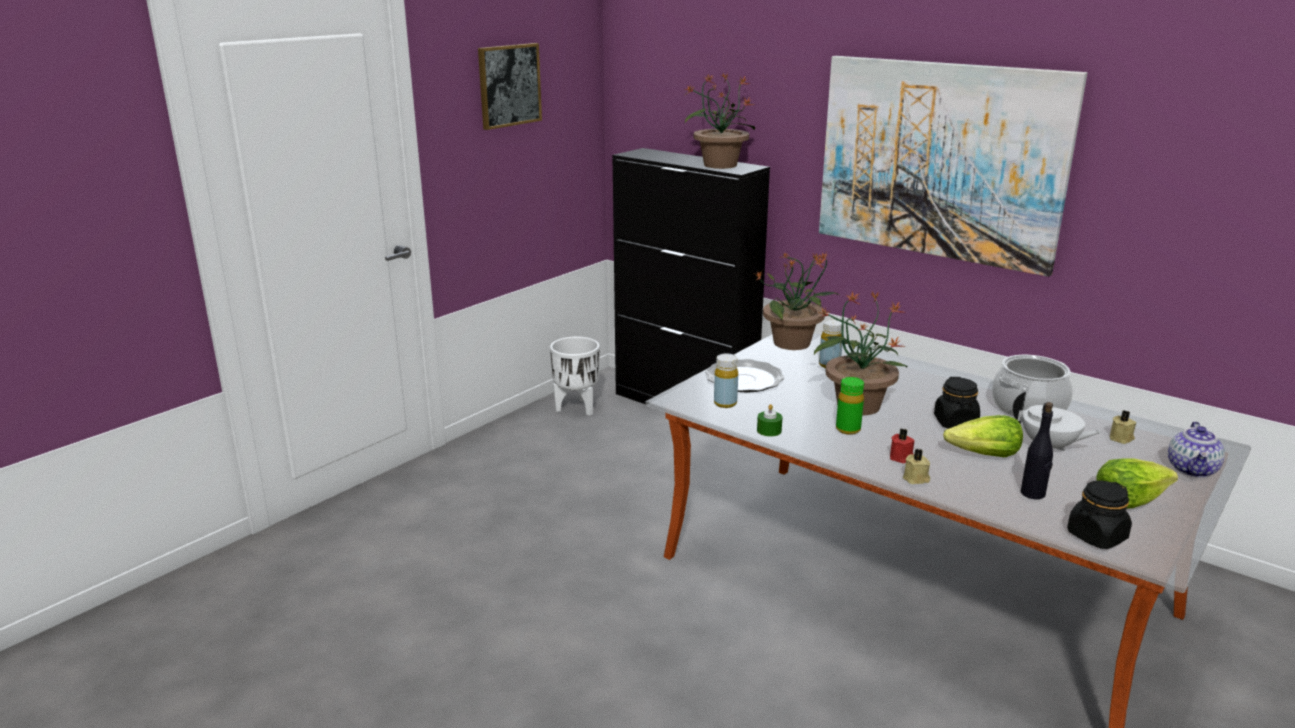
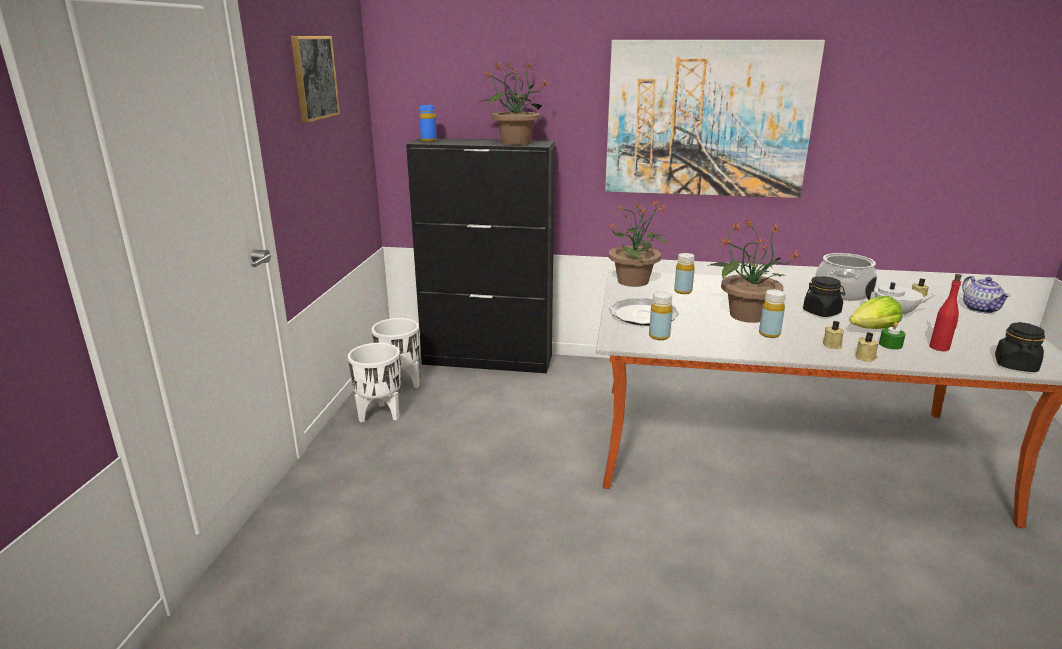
camera: 30 degrees left, 0 degrees up
green candle [757,404,782,437] -> green candle moved to [879,322,906,350]
green bottle [836,377,864,435] -> yellow bottle [759,290,786,338]
red candle [890,429,915,463] -> beige candle [823,321,844,349]
black bottle [1021,402,1053,499] -> red bottle [929,274,962,351]
lettuce [1096,458,1178,509] -> none
none -> white planter [348,343,401,422]
none -> blue bottle [420,105,437,142]

